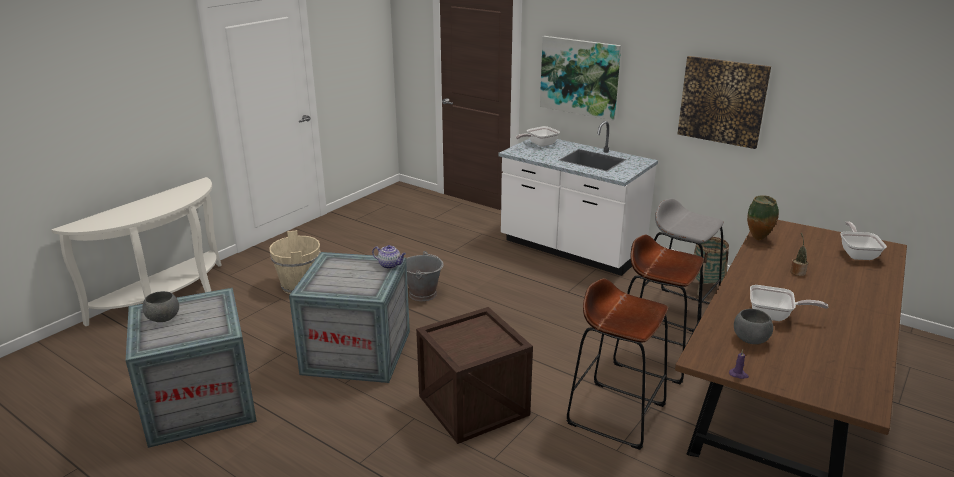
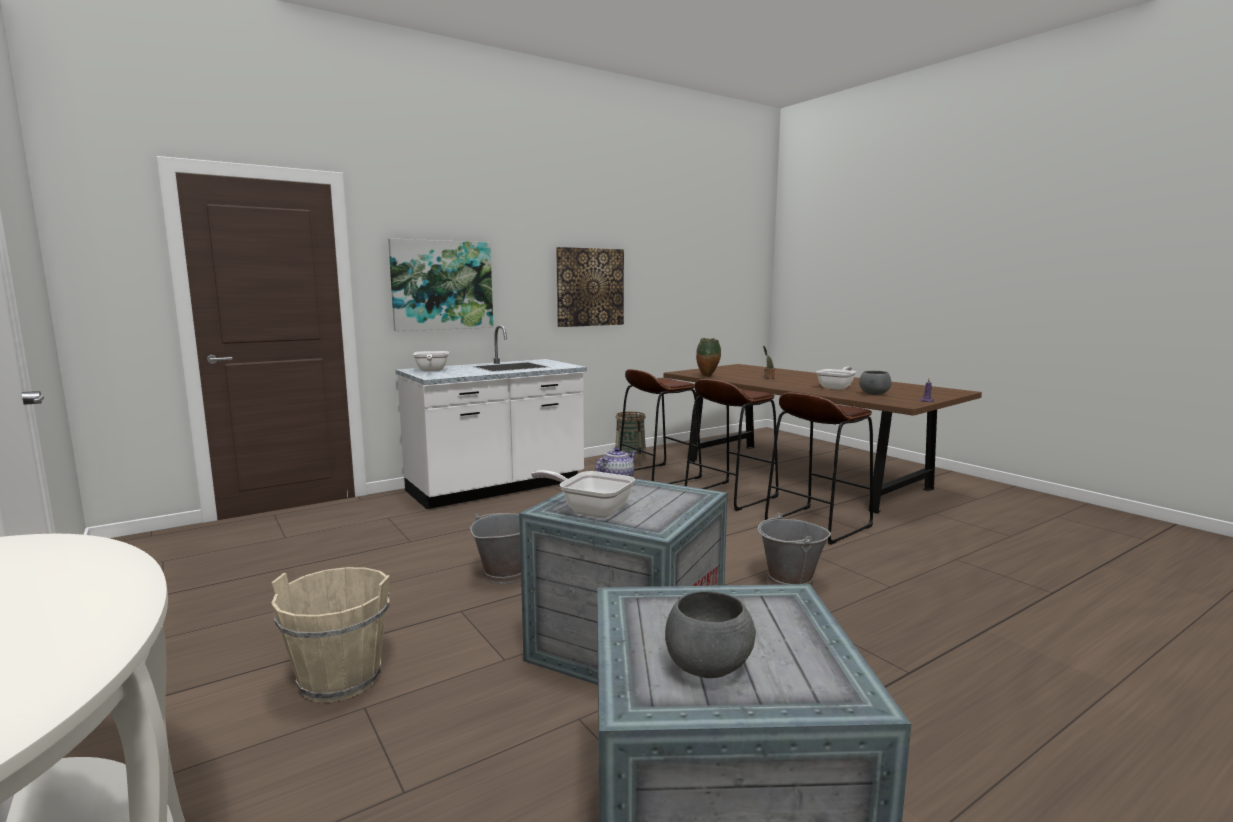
camera: 70 degrees left, 15 degrees down
crate [416,307,533,444] -> grey bucket [758,513,831,587]
grey stool [642,198,724,332] -> brown stool [619,369,702,484]
frying pan [840,221,887,260] -> frying pan moved to [531,470,635,518]

